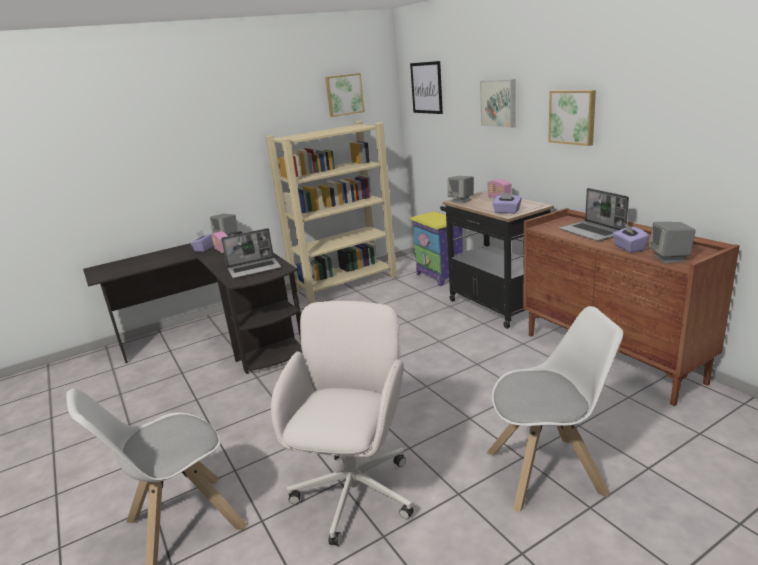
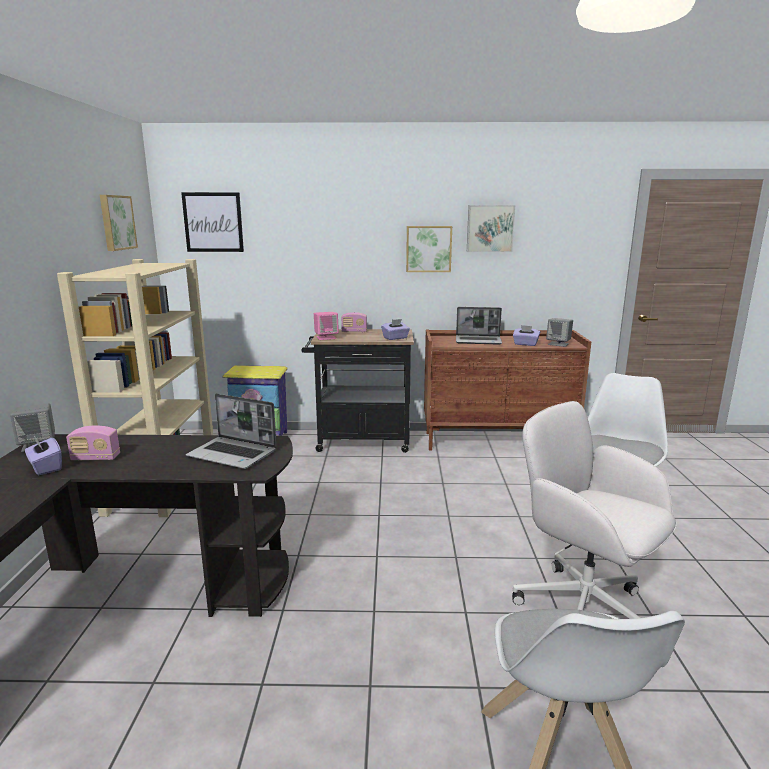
camera: 60 degrees left, 5 degrees down
laptop [221,228,281,278] -> laptop turned 105 degrees clockwise [186,394,277,469]
grey speaker [448,176,474,203] -> pink speaker [314,312,339,340]
picture [480,79,516,128] -> picture moved to [467,205,515,252]

